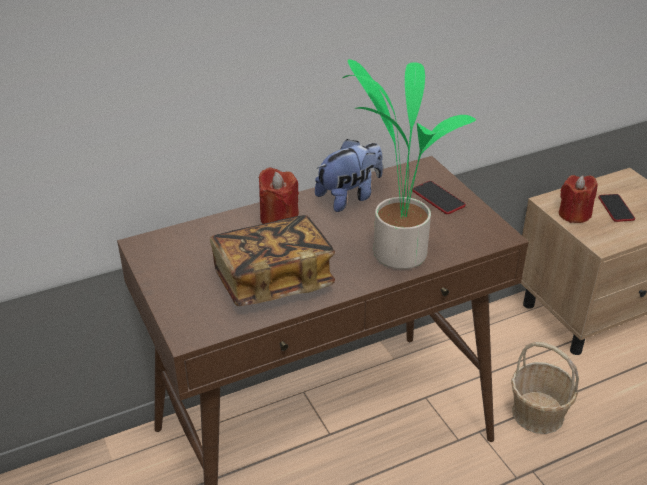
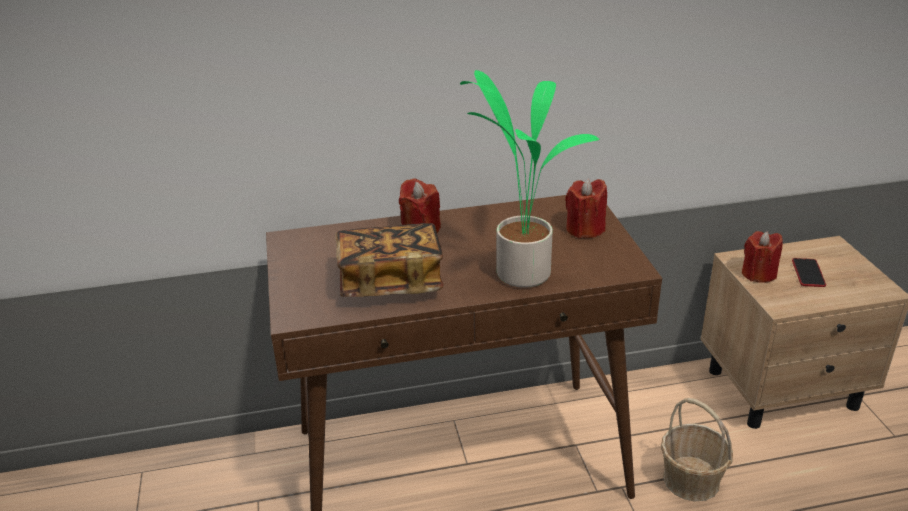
camera: 15 degrees right, 5 degrees down
plush toy [315,139,383,212] -> none
phone [412,181,466,214] -> red candle [565,179,607,238]

